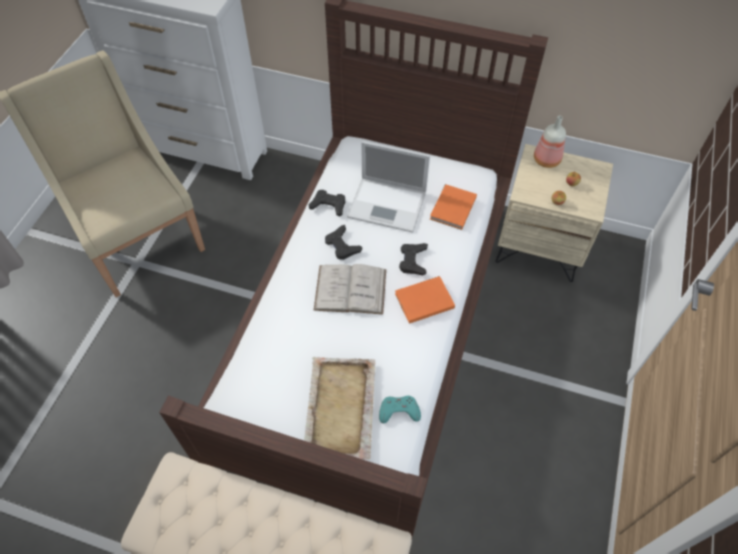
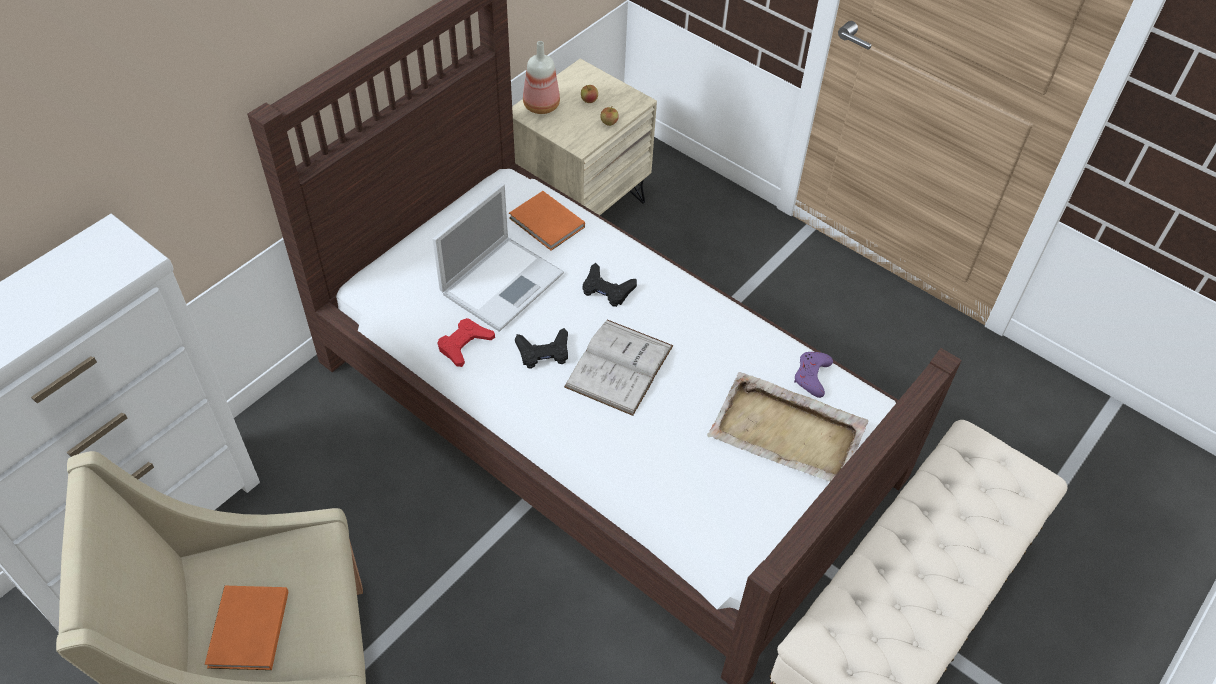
camera: 70 degrees left, 5 degrees down
black game controller [309,190,345,217] -> red game controller [438,318,495,367]
turquoise game controller [379,396,421,423] -> purple game controller [794,352,833,398]
orange book [395,276,455,324] -> orange book moved to [205,586,288,670]

